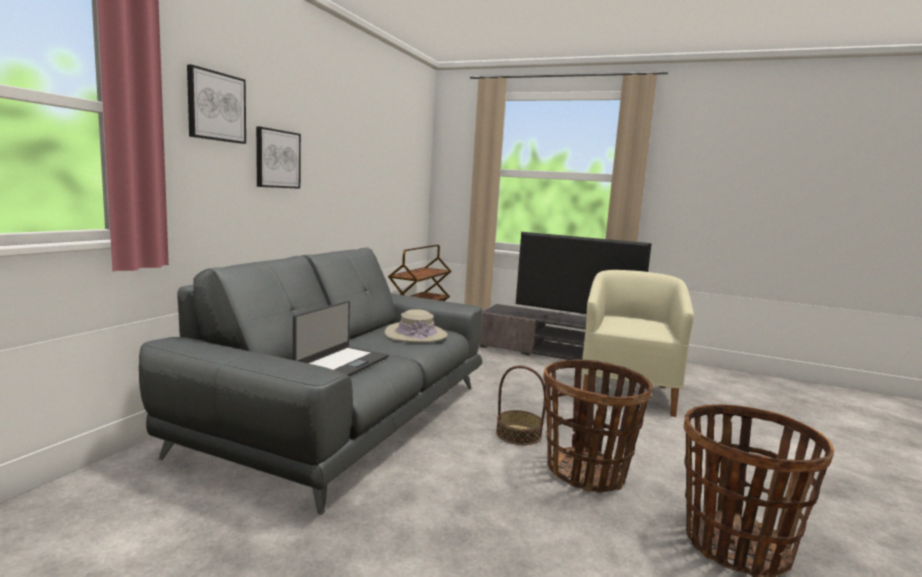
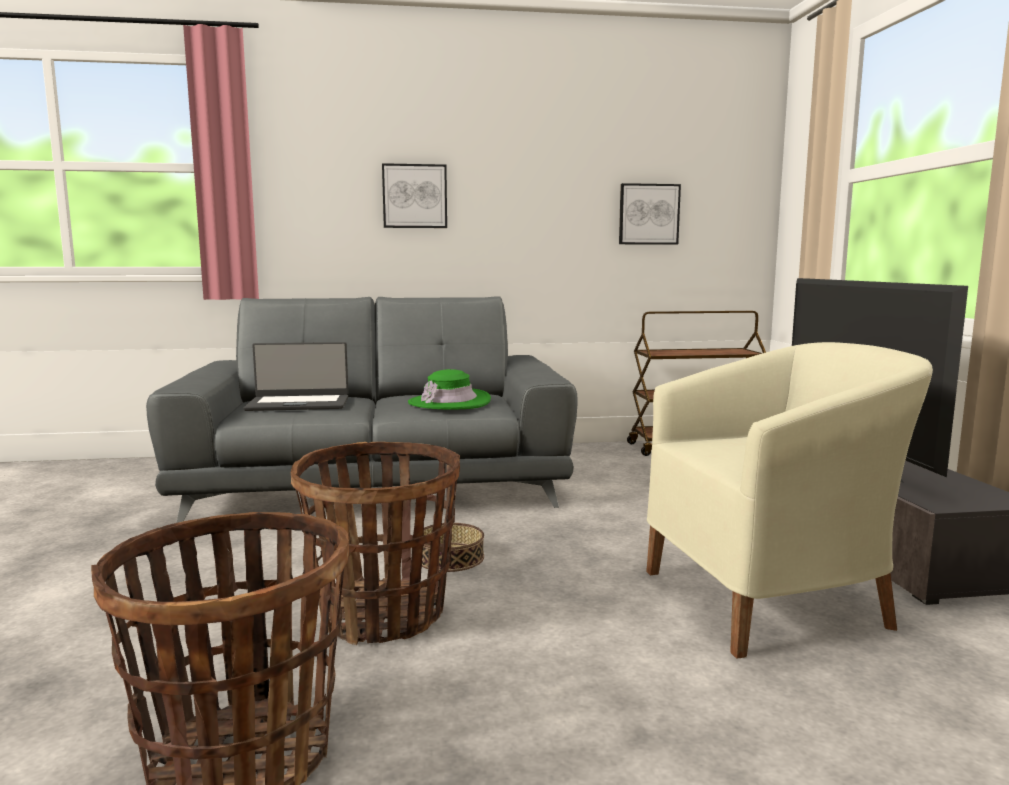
camera: 60 degrees right, 0 degrees up
picture [187,64,246,144] -> picture moved to [619,183,681,245]
beige hat [384,309,448,343] -> green hat [408,369,491,410]

